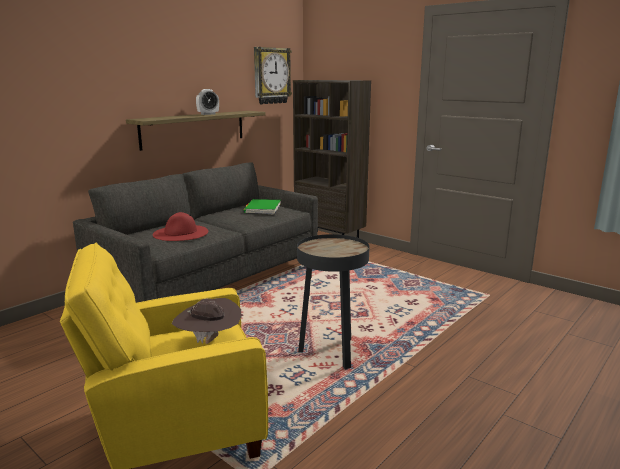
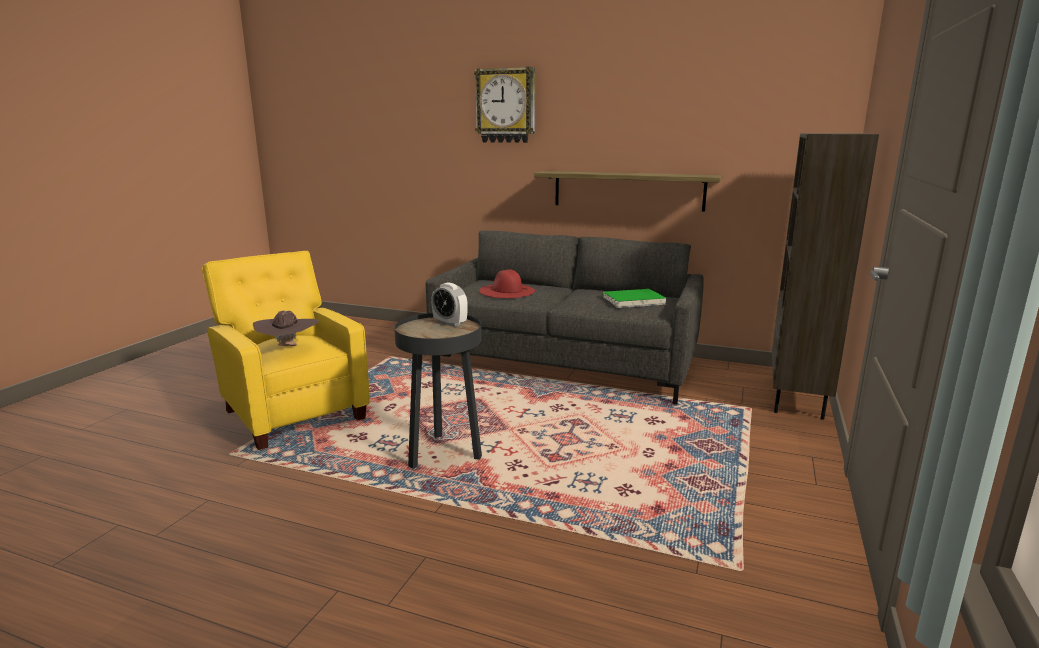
camera: 70 degrees right, 0 degrees up
alarm clock [196,89,219,115] -> alarm clock moved to [431,282,468,327]
wall clock [254,47,292,104] -> wall clock moved to [474,67,535,143]

